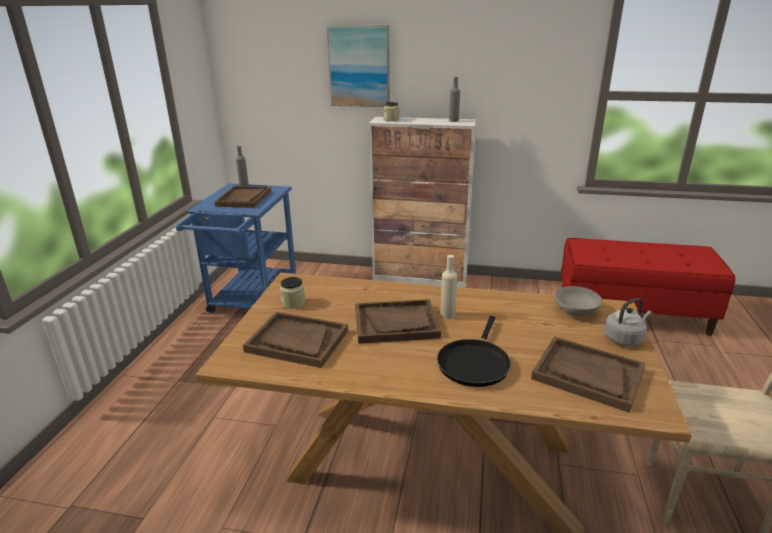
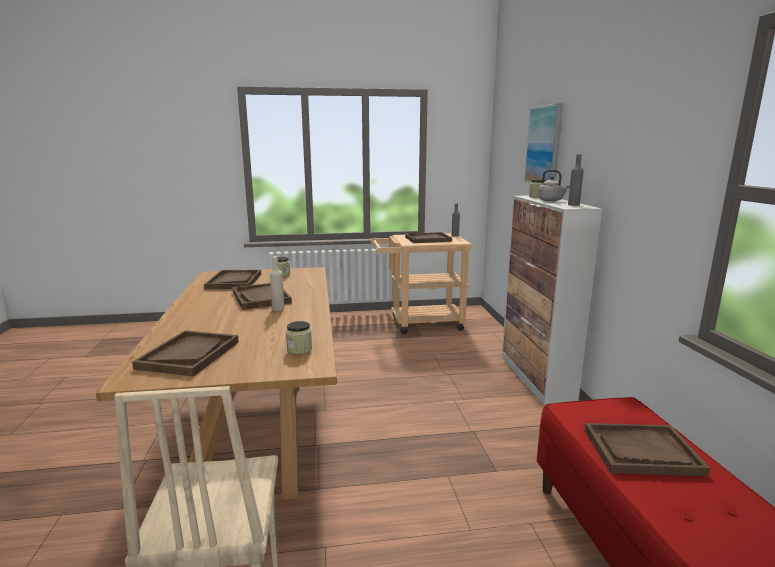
camera: 70 degrees right, 10 degrees down
blue cart [176,183,296,313] -> beige cart [371,233,472,334]
black frying pan [437,316,511,387] -> none
grey bowl [555,286,602,317] -> jar [286,321,312,354]
grey kettle [604,298,652,346] -> grey kettle moved to [538,170,570,201]
none -> brown tray [585,423,710,476]

